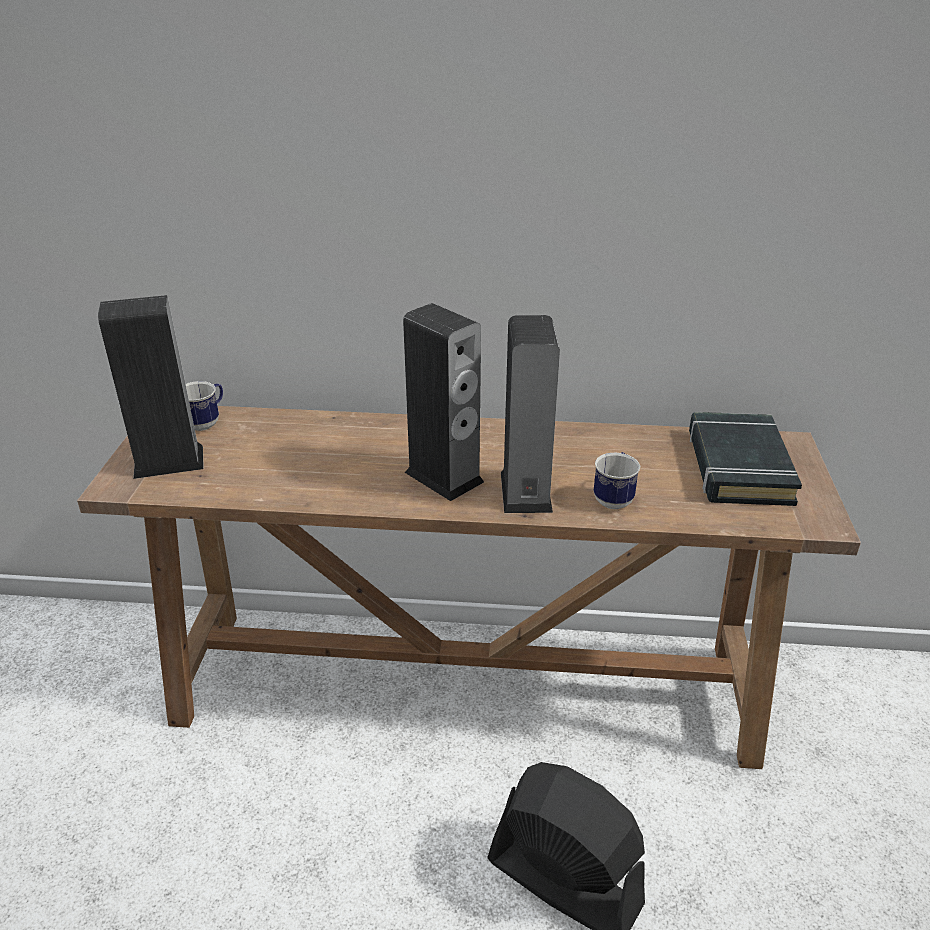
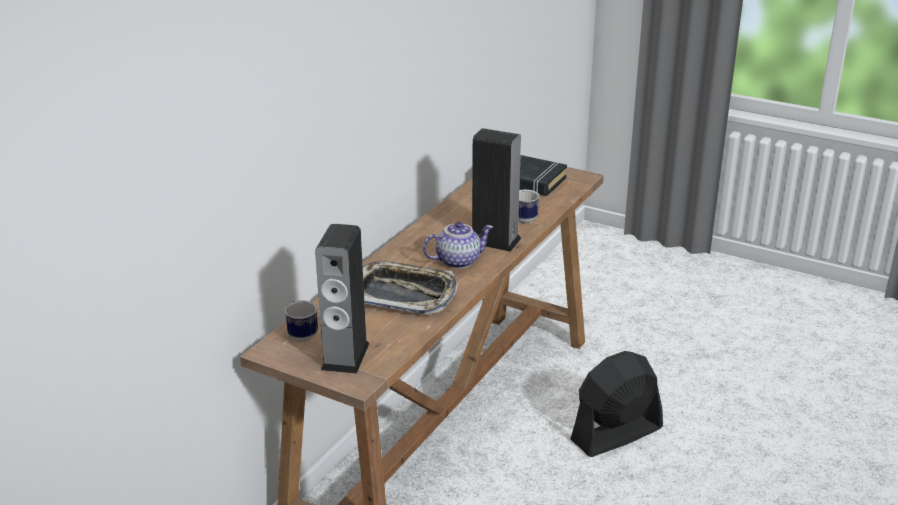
camera: 65 degrees left, 5 degrees down
speaker [403,303,484,501] -> teapot [423,222,493,269]
none -> tray [363,261,458,314]

